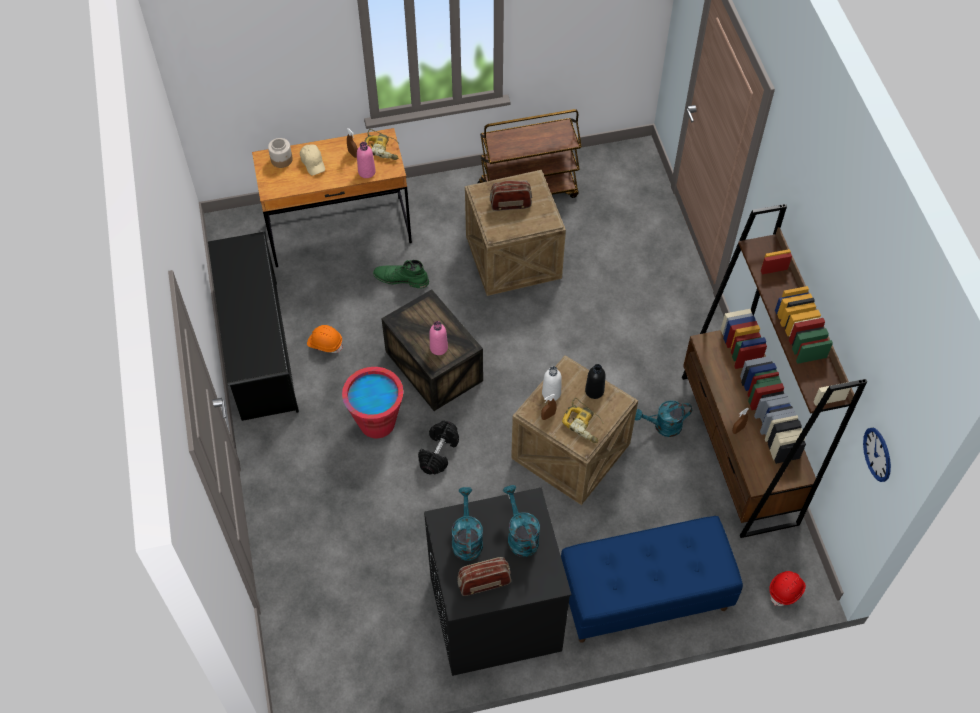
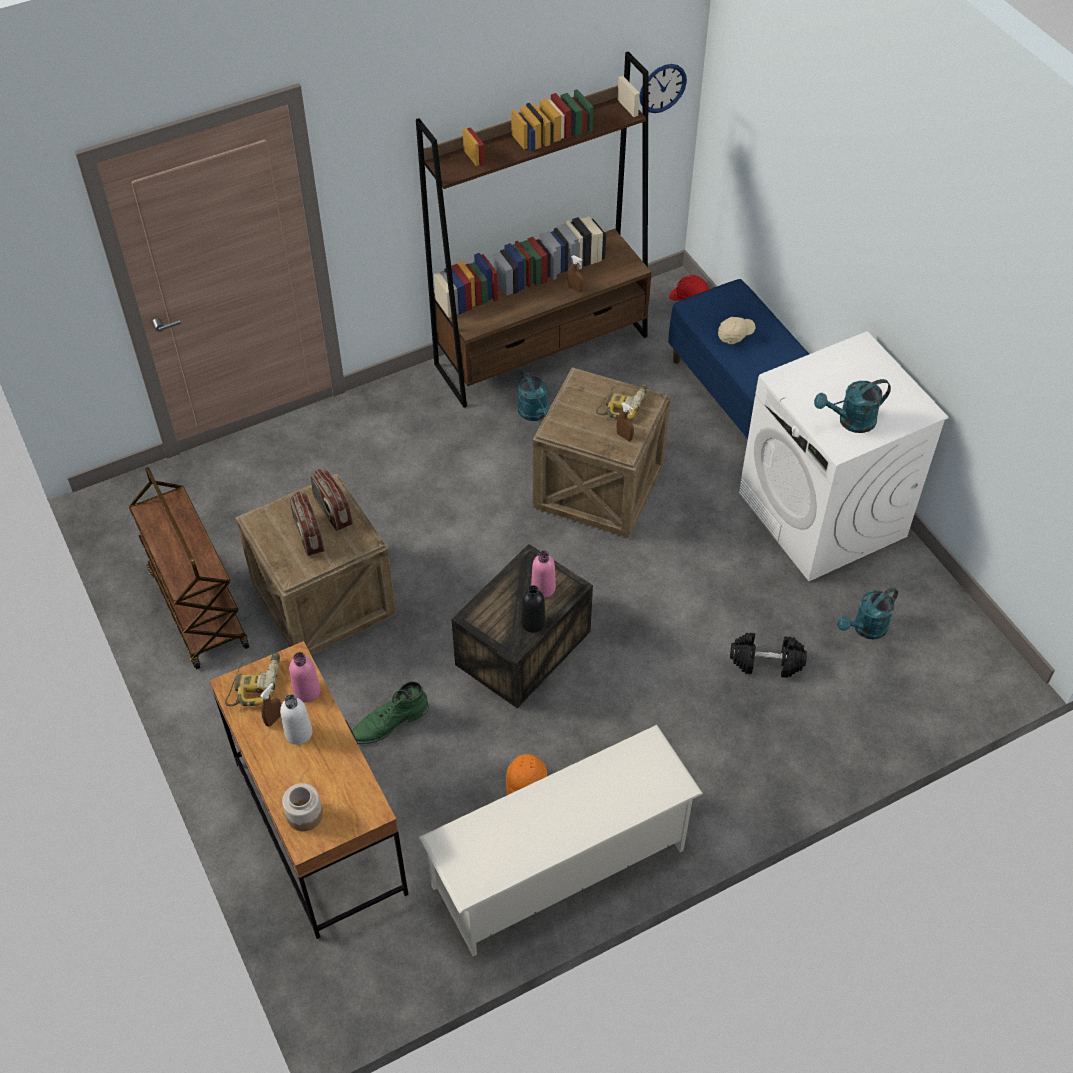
camera: 105 degrees left, 5 degrees down
black shoe rack [208,232,299,421] -> white shoe rack [419,725,703,957]
beige cap [300,144,325,175] -> beige cap moved to [718,317,755,344]
red bucket [342,367,403,438] -> none
green boot [373,260,429,288] -> green boot turned 60 degrees clockwise [352,681,429,744]
black dumbbell [418,421,459,475] -> black dumbbell moved to [730,633,807,678]
black washing machine [424,488,572,676] -> white washing machine [739,331,949,581]
radio [457,557,511,596] -> radio moved to [311,468,353,531]
turquoise watering can [503,485,540,557] -> turquoise watering can moved to [837,587,898,640]
white bottle [542,366,562,401] -> white bottle moved to [280,694,313,745]
black bottle [585,364,606,399] -> black bottle moved to [521,585,546,633]

